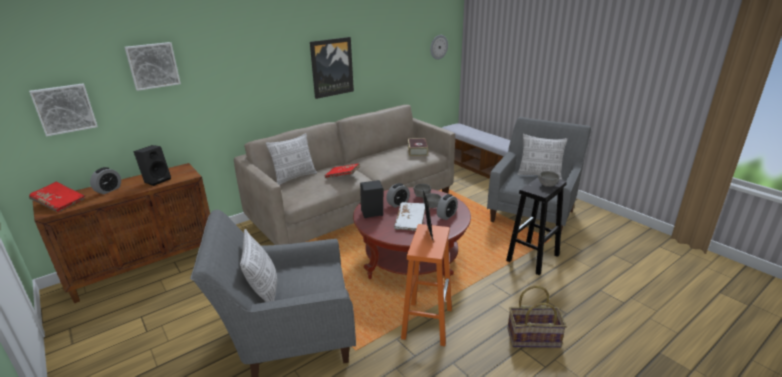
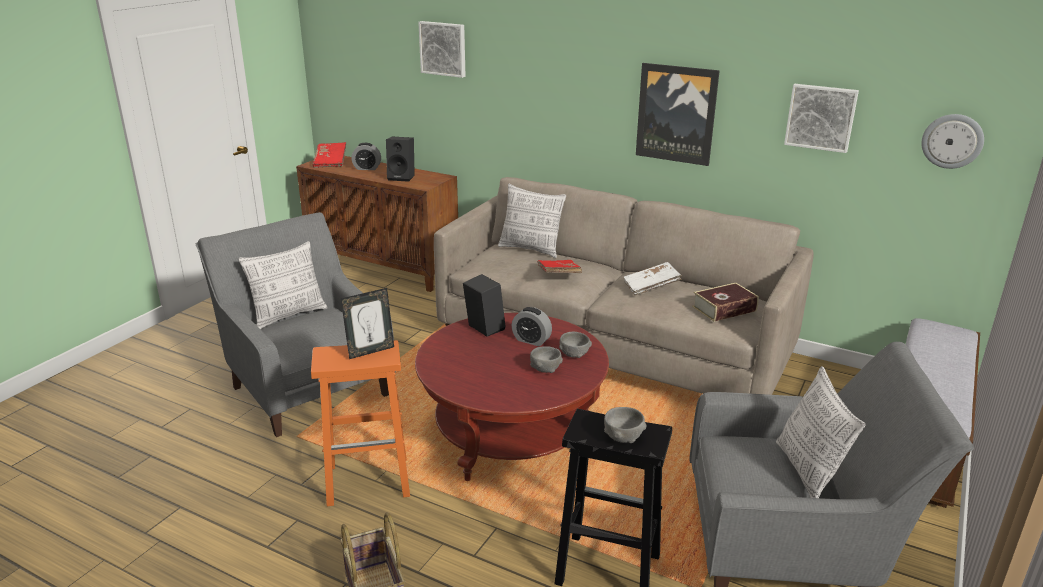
camera: 65 degrees right, 0 degrees up
picture [29,83,98,136] -> picture moved to [784,84,859,153]
white book [394,202,425,231] -> white book moved to [623,262,682,296]
alarm clock [437,194,458,220] -> none

